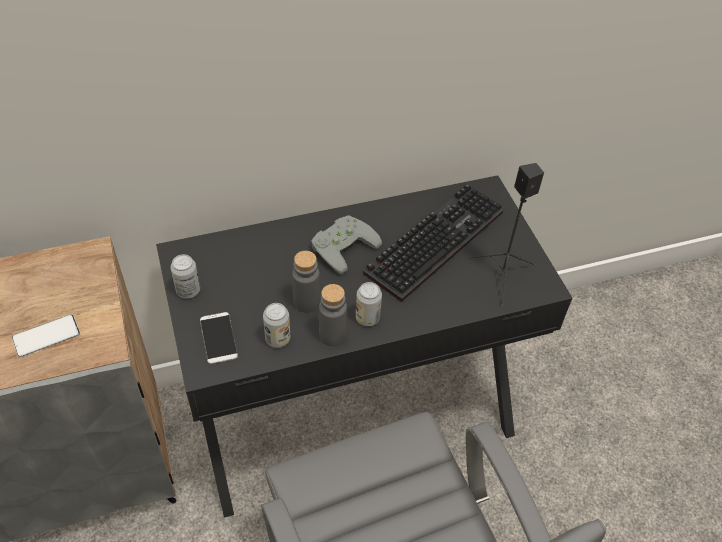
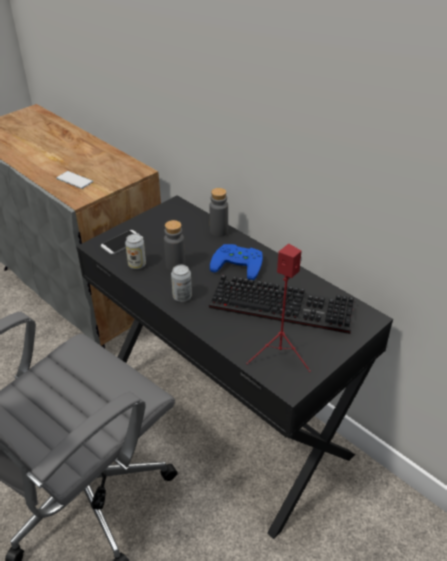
camera: 65 degrees right, 10 degrees down
can [171,254,200,299] -> none
grey game controller [311,215,382,275] -> blue game controller [210,244,263,280]
grey bottle [319,284,347,346] -> grey bottle moved to [210,188,228,237]
black speaker [468,163,544,307] -> red speaker [246,243,311,372]

